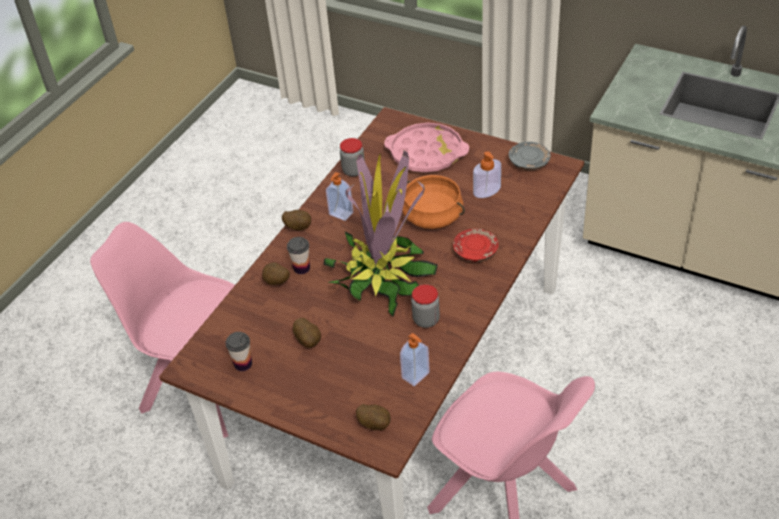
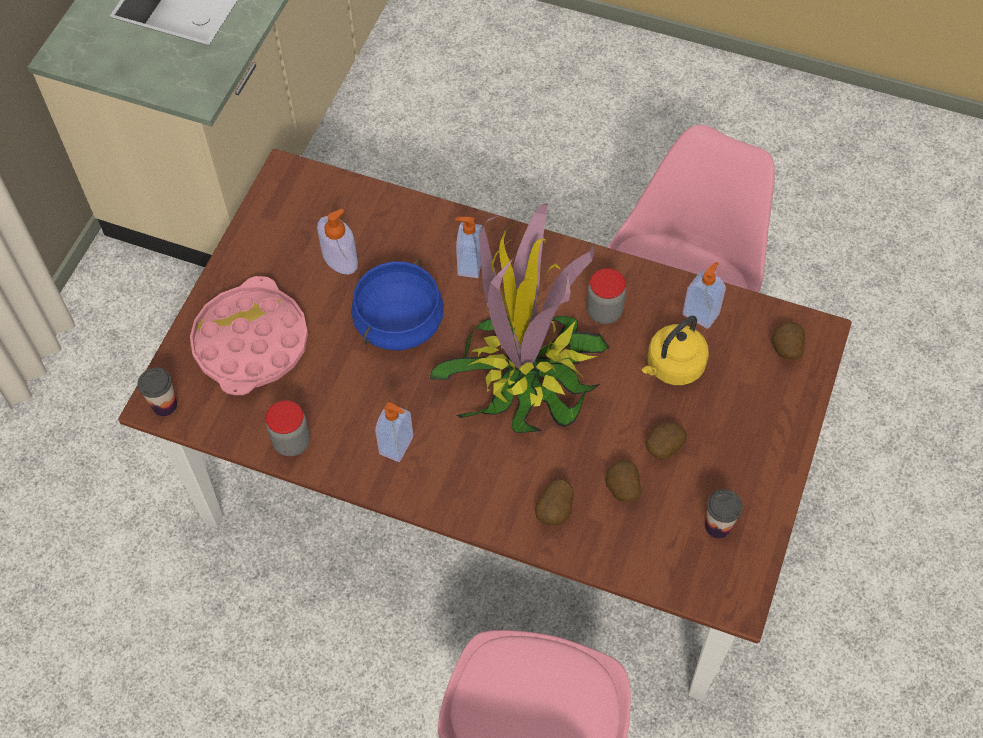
camera: 100 degrees left, 15 degrees up
potato [282,210,311,230] -> potato moved to [606,460,642,502]
cup [287,237,310,274] -> cup moved to [138,367,177,416]
orange cooking pot [402,175,465,229] -> blue cooking pot [351,259,444,350]
red plate [453,229,499,262] -> soap dispenser [455,217,483,278]
grey plate [509,142,551,170] -> none
none -> yellow kettle [642,316,709,385]

